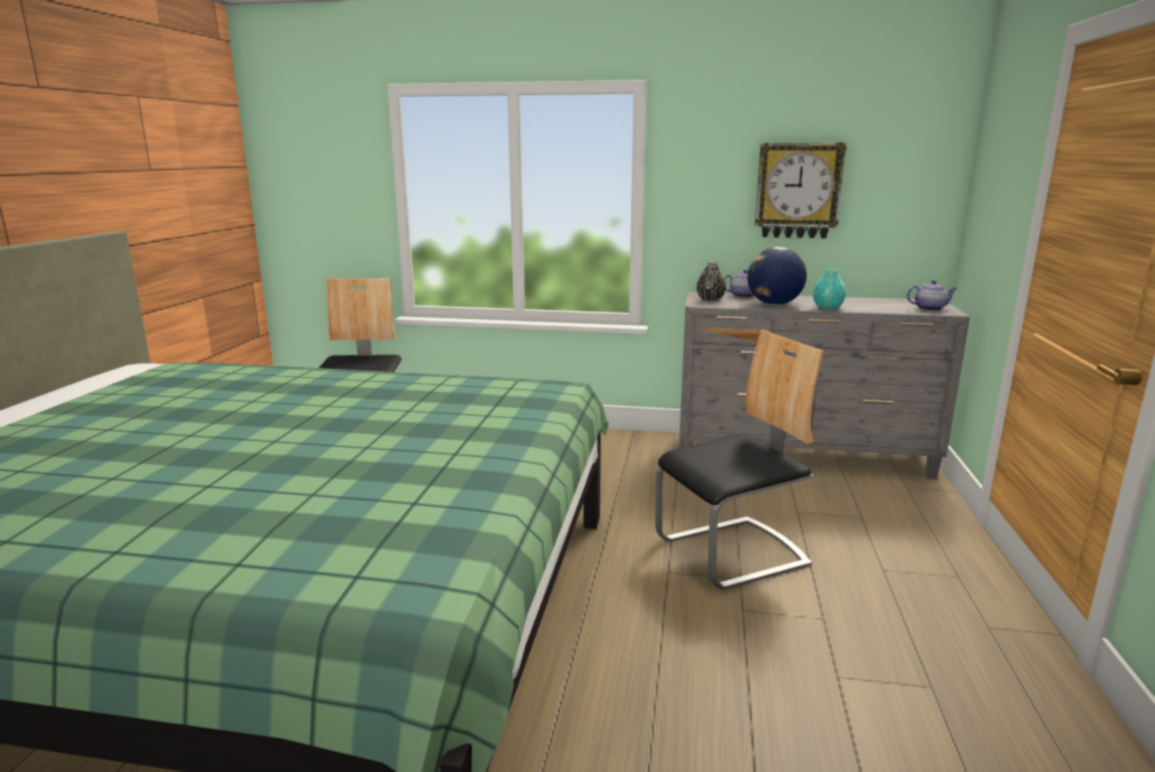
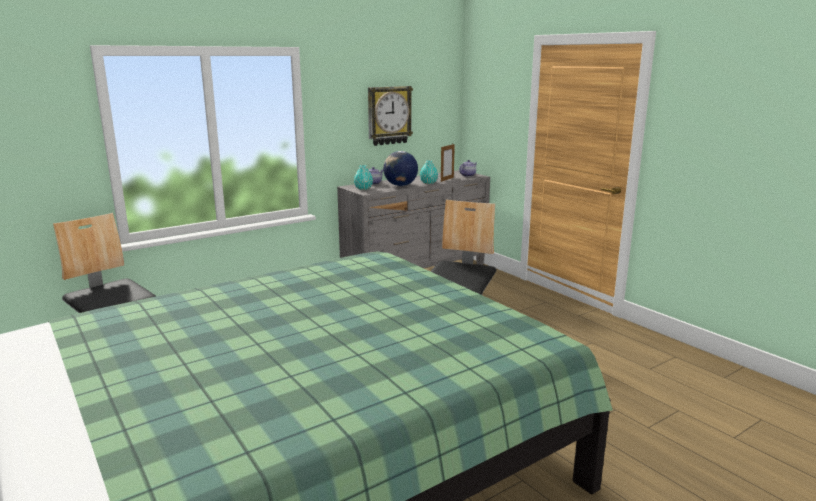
camera: 45 degrees left, 0 degrees up
black vase [697,262,726,301] -> turquoise vase [354,165,373,190]
none -> picture frame [441,143,455,182]

